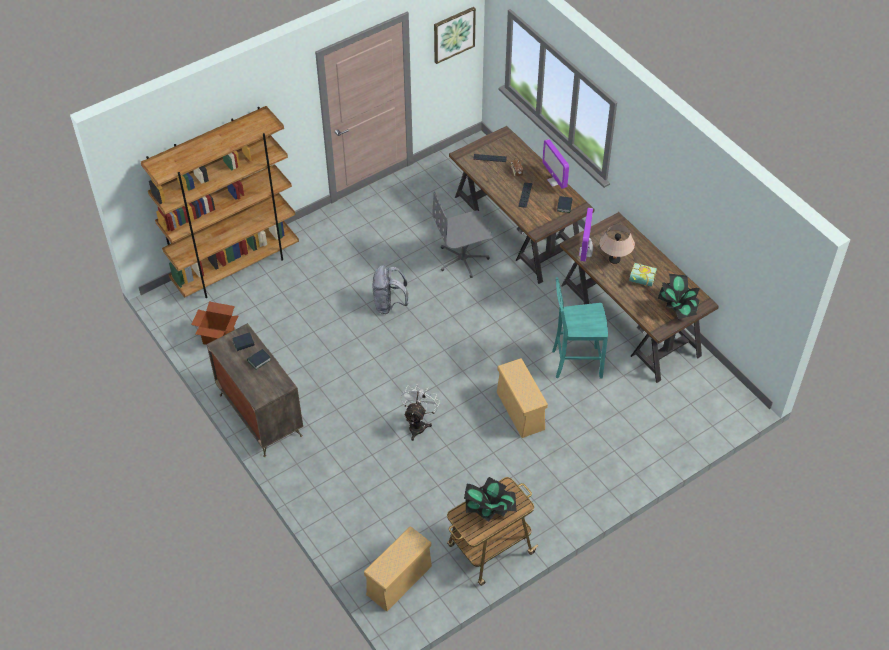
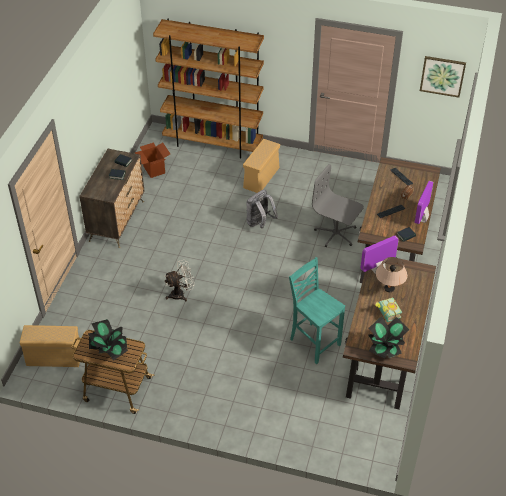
camera: 50 degrees right, 5 degrees down
beige storage box [497,358,548,438] -> beige storage box moved to [243,139,280,193]

